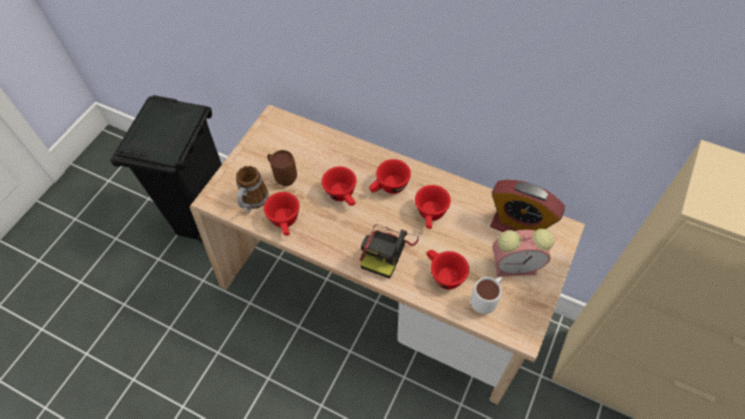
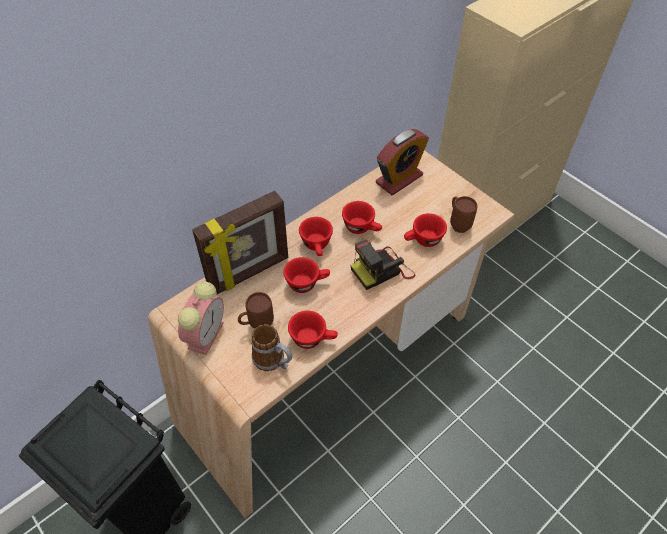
camera: 70 degrees left, 5 degrees down
camera [360,224,419,279] -> camera turned 105 degrees clockwise [351,240,415,290]
white mug [471,277,502,314] -> brown mug [450,196,477,233]
alarm clock [493,229,554,277] -> alarm clock moved to [178,282,224,355]
none -> picture frame [192,191,288,294]

